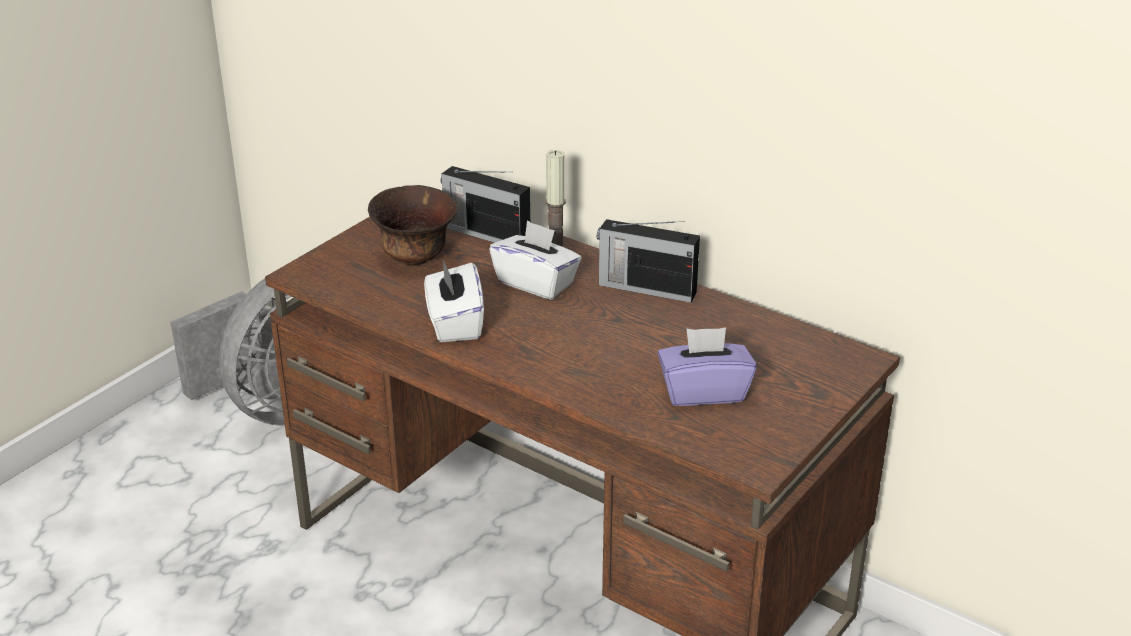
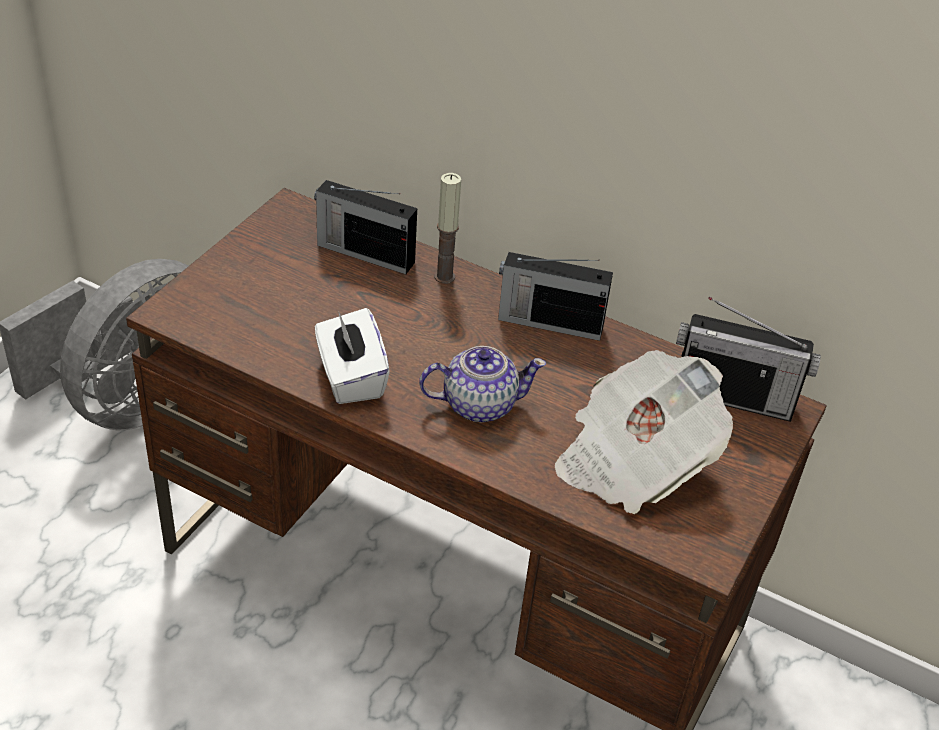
camera: 10 degrees left, 10 degrees up
brown bowl [368,185,457,265] -> none
white tissue box [489,220,582,300] -> none
purple tissue box [657,328,757,406] -> newspaper [555,350,733,514]
none -> teapot [419,346,547,422]
none -> radio [676,297,821,422]

